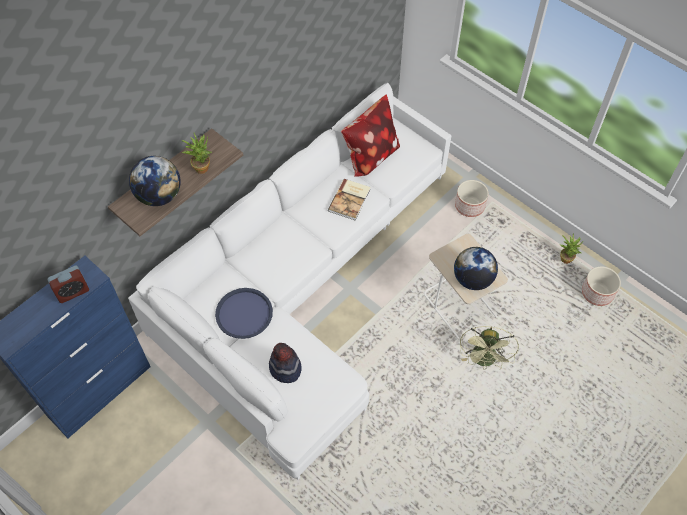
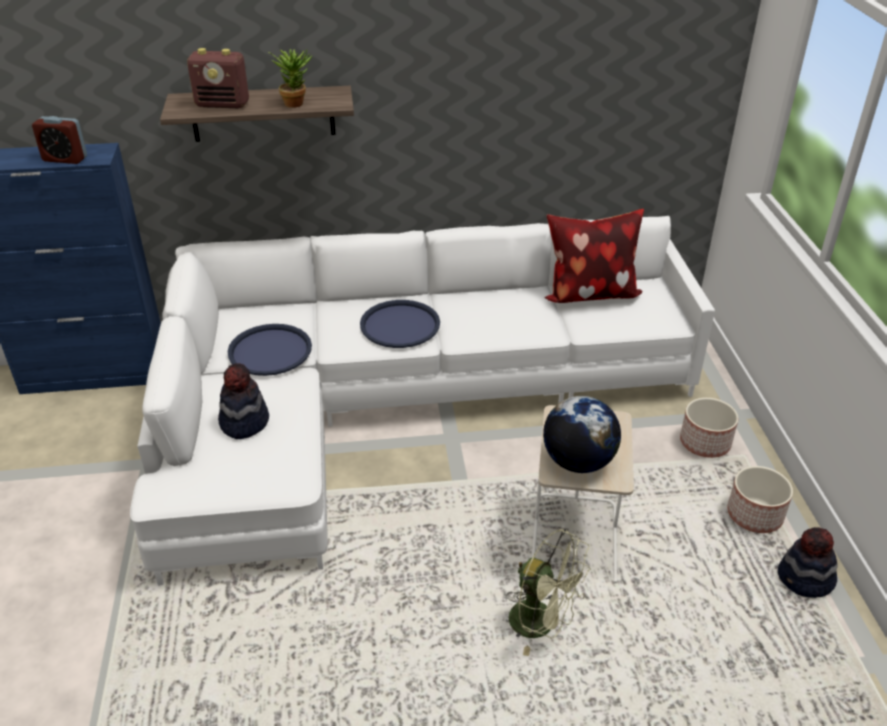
camera: 40 degrees right, 20 degrees down
globe [129,156,181,206] -> radio [187,48,249,108]
book [328,179,370,220] -> none
green fan [460,326,519,370] -> green fan turned 105 degrees counterclockwise [506,529,591,656]
potted plant [560,233,583,264] -> hat [778,527,837,598]
planter [582,266,621,306] -> planter moved to [727,466,793,533]
none -> blue tray [360,300,440,348]

